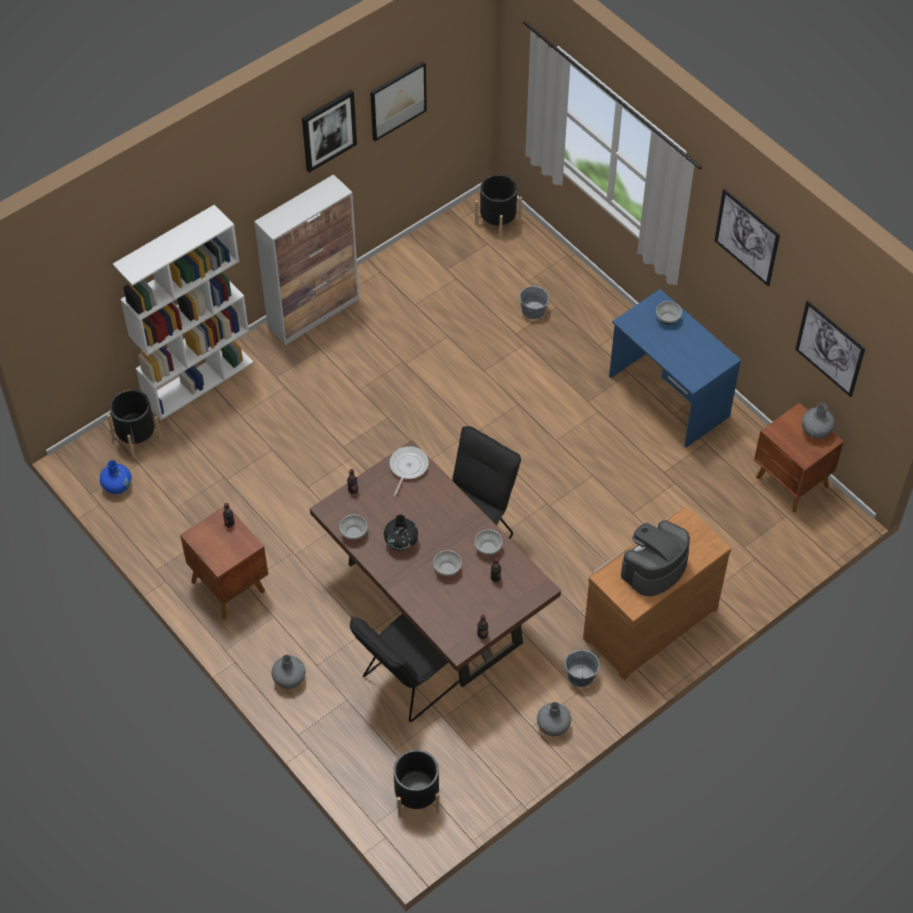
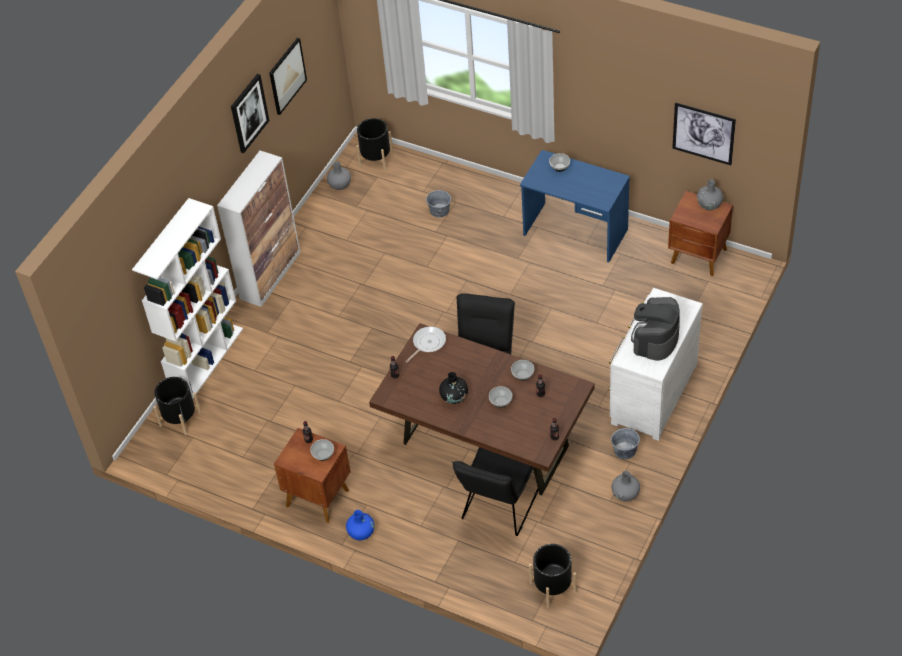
camera: 20 degrees left, 5 degrees down
blue vase [100,460,132,494] -> blue vase moved to [346,510,375,540]
grey vase [272,655,305,689] -> grey vase moved to [327,161,351,190]
bowl [339,515,367,540] -> bowl moved to [310,439,334,461]
frying pan [389,446,429,497] -> frying pan turned 45 degrees clockwise [406,326,446,362]
brown dresser [583,507,731,680] -> white dresser [608,288,703,441]
picture [714,189,780,287] -> none

